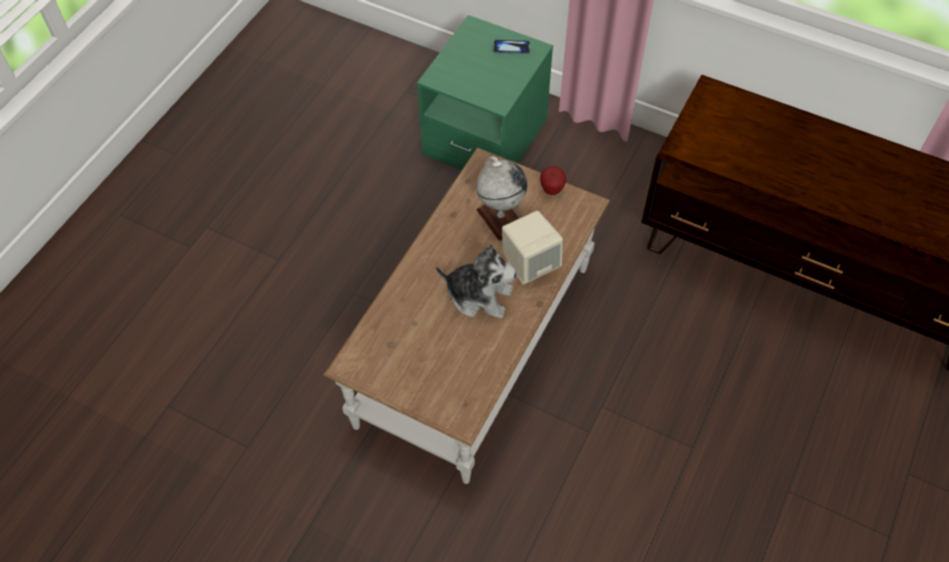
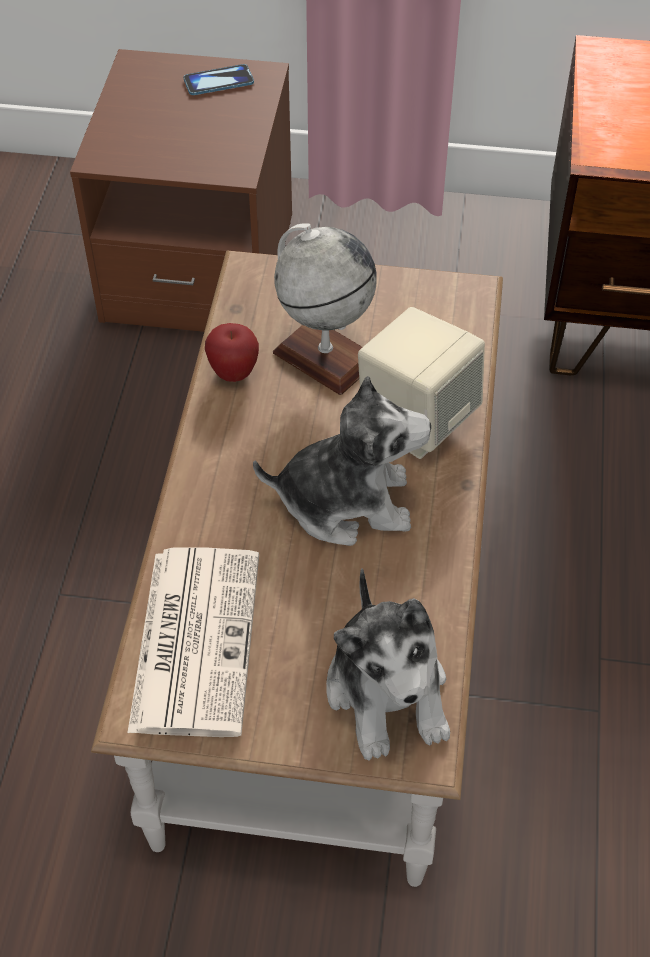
camera: 20 degrees left, 5 degrees down
green nightstand [417,15,553,170] -> brown nightstand [70,49,292,332]
apple [540,166,566,195] -> apple moved to [205,323,259,382]
none -> newspaper [128,547,259,737]
none -> plush toy [326,569,450,761]

